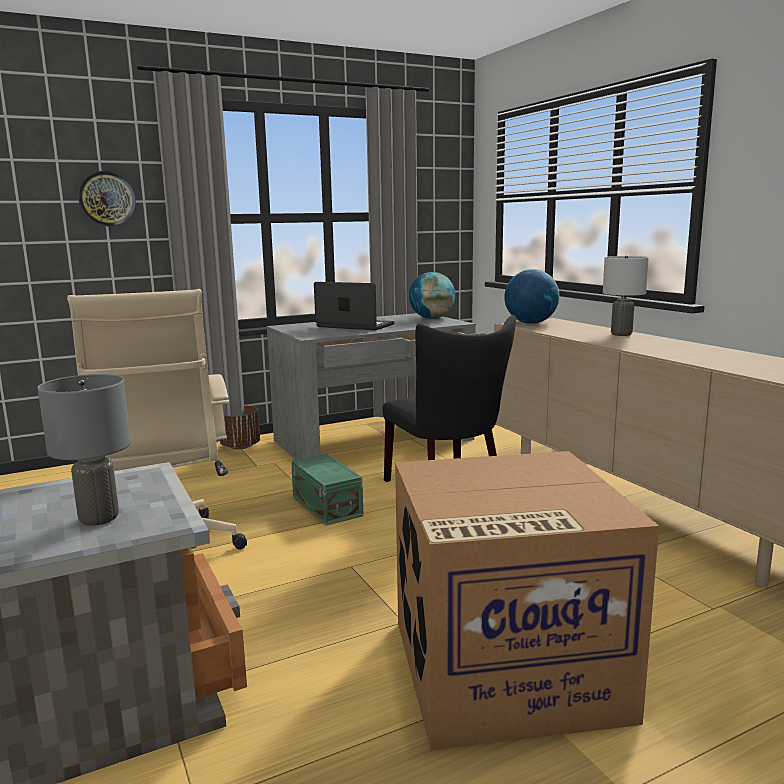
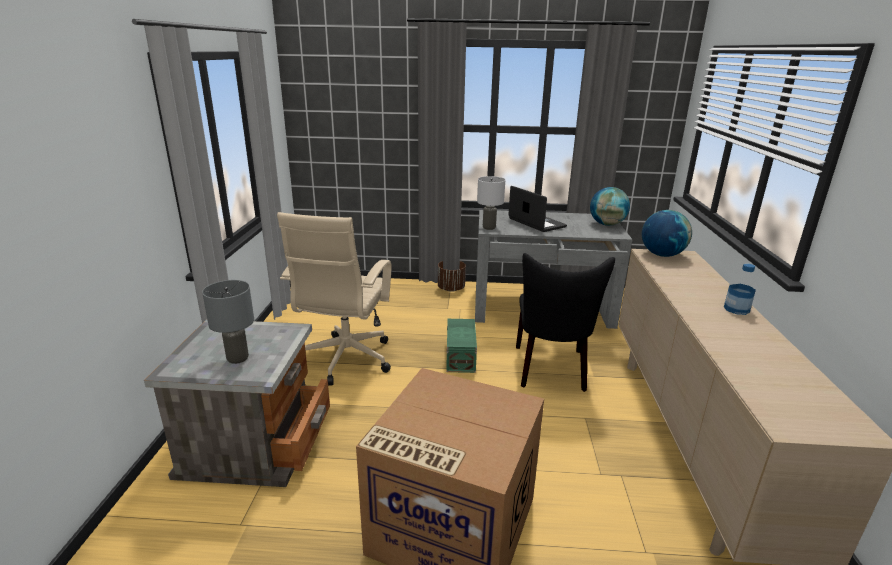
camera: 30 degrees right, 10 degrees up
wall clock [78,171,136,226] -> none
white table lamp [603,255,649,336] -> white table lamp moved to [477,176,505,230]
none -> bottle [724,264,756,315]

